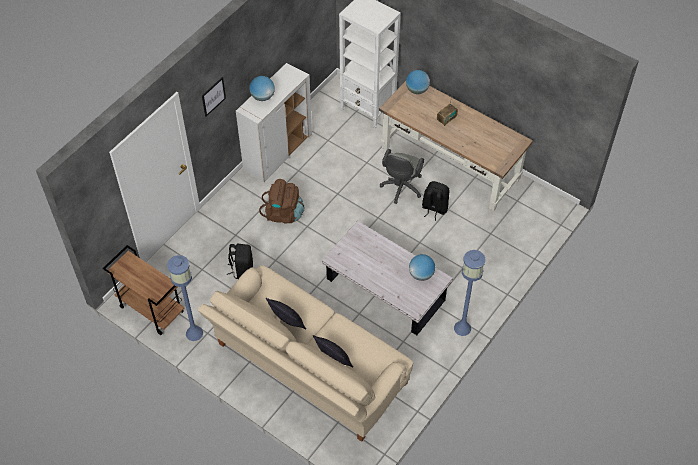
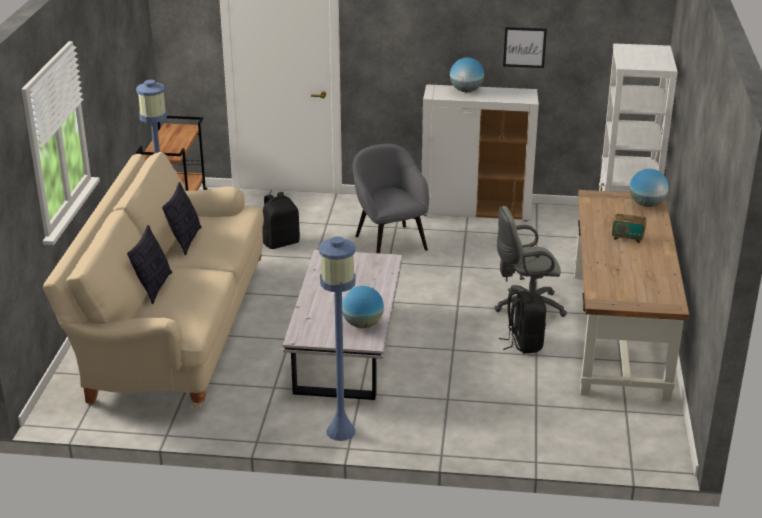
camera: 60 degrees right, 25 degrees down
picture [202,77,226,117] -> picture moved to [503,27,547,68]
brown backpack [259,179,304,223] -> grey armchair [353,144,429,253]

